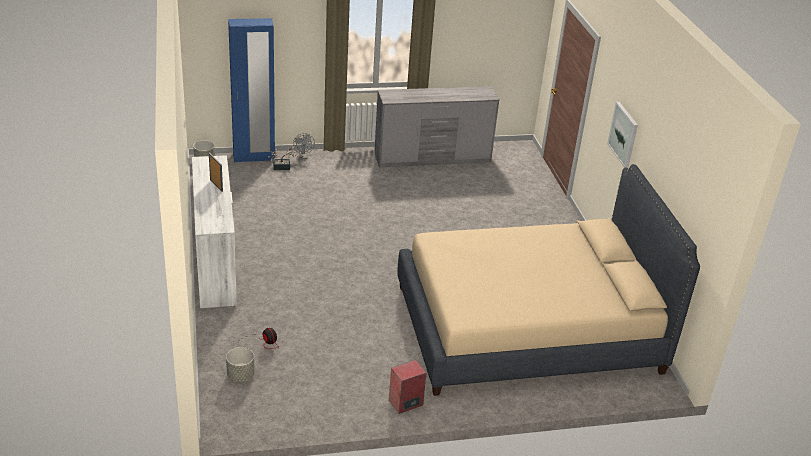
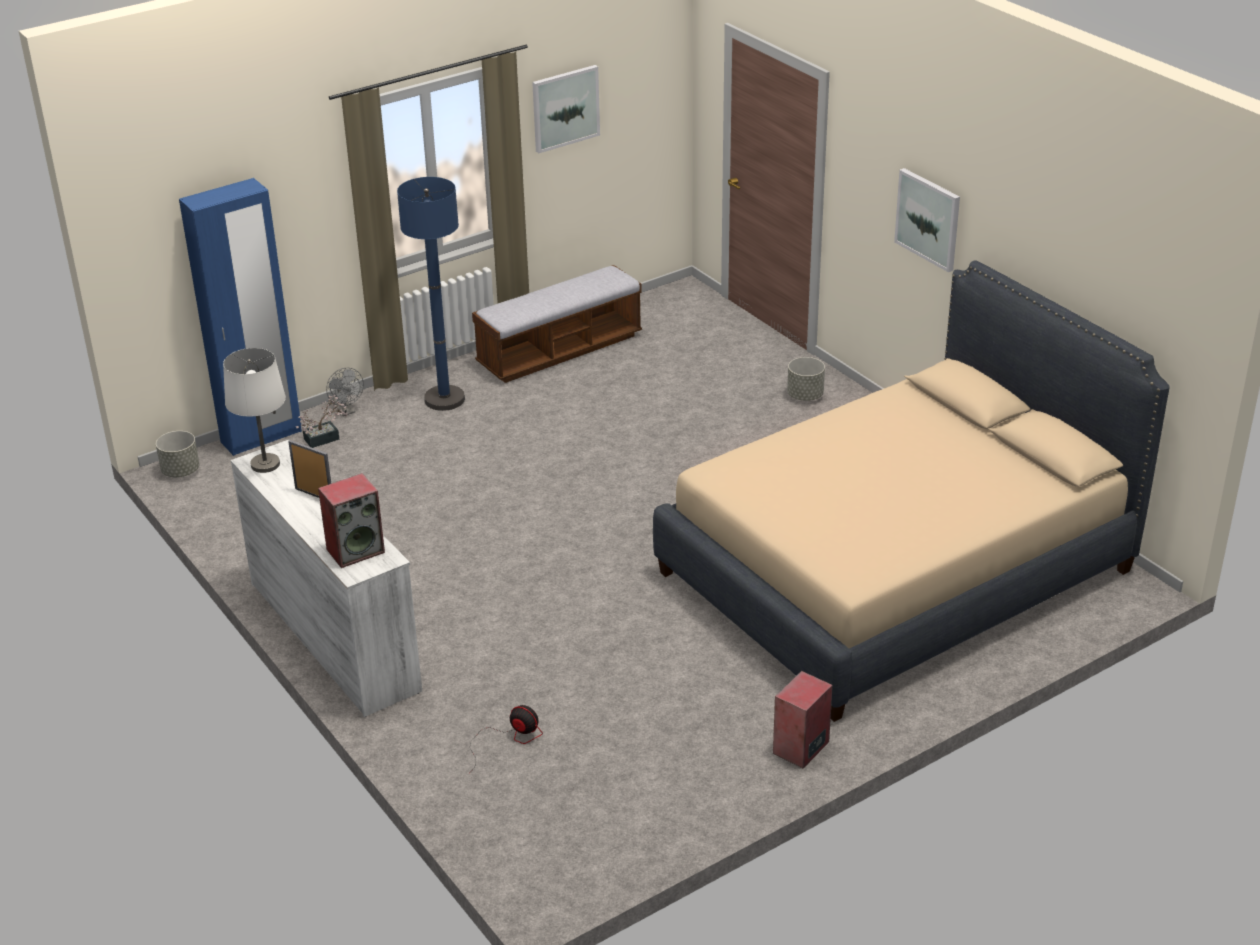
camera: 20 degrees left, 0 degrees up
grey planter [226,347,254,382] -> grey planter moved to [787,357,825,401]
grey dresser [374,86,500,168] -> bench [472,265,642,383]
none -> white table lamp [223,348,286,473]
none -> speaker [318,473,385,568]
none -> blue floor lamp [397,177,465,411]
none -> picture [532,65,600,153]

